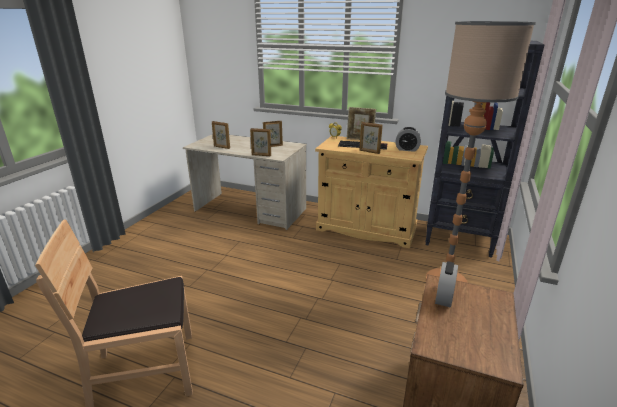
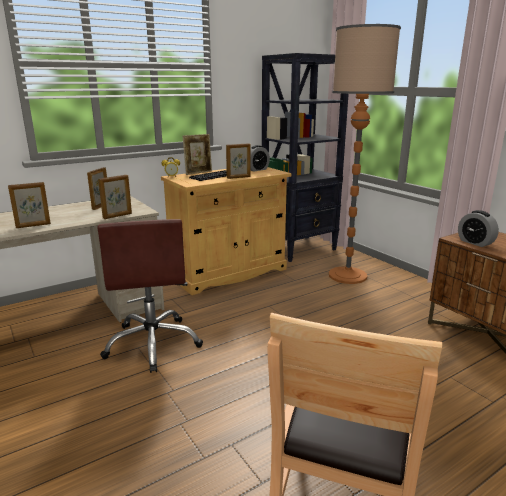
camera: 55 degrees left, 5 degrees down
none -> brown office chair [97,219,203,373]

